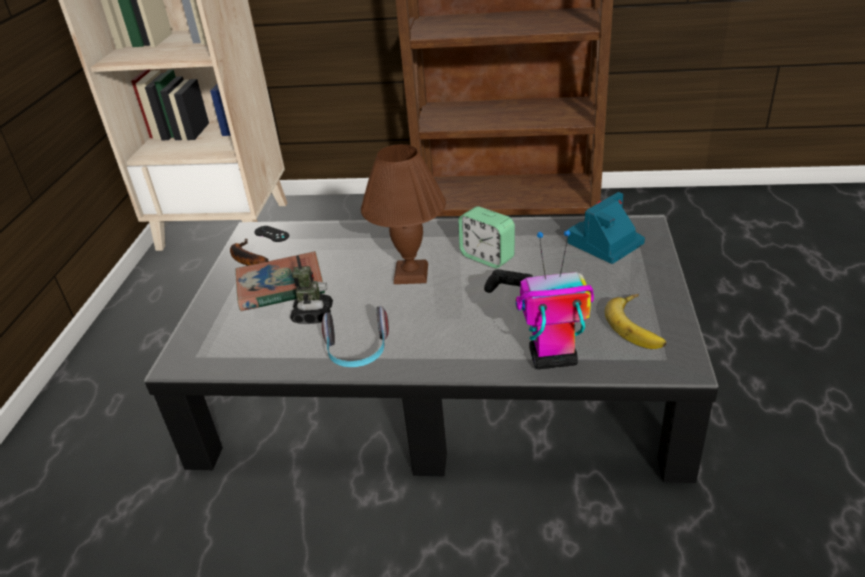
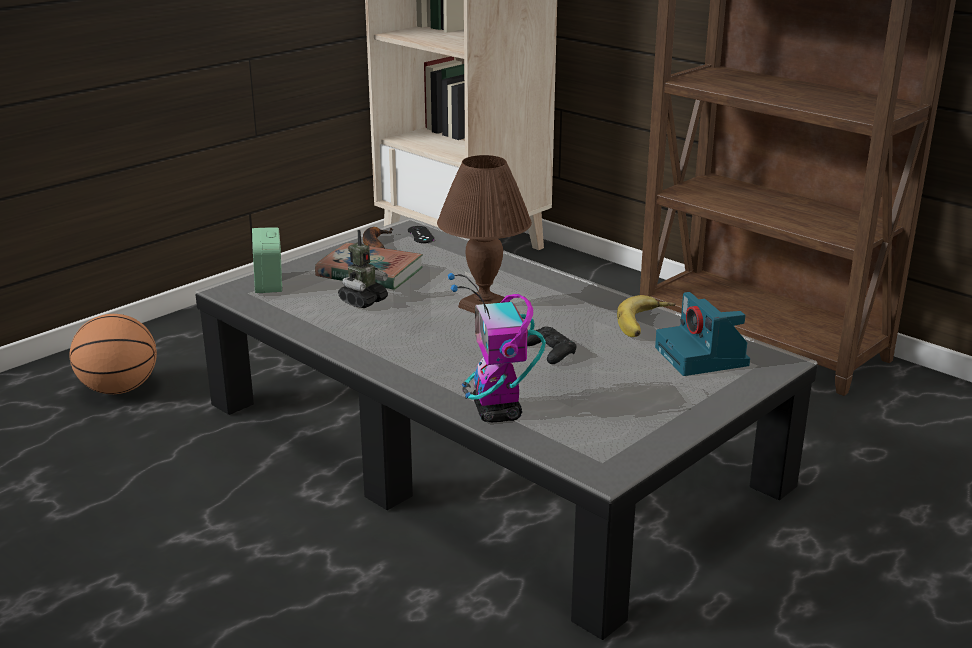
camera: 35 degrees right, 10 degrees down
headphones [322,306,389,367] -> none
alarm clock [458,206,515,268] -> alarm clock moved to [252,227,282,293]
toy robot [516,230,594,369] -> toy robot turned 135 degrees counterclockwise [448,273,546,422]
camera [567,192,645,264] -> camera turned 105 degrees counterclockwise [655,292,750,376]
banana [605,294,666,349] -> banana moved to [617,295,675,337]
none -> basketball [70,314,157,394]

